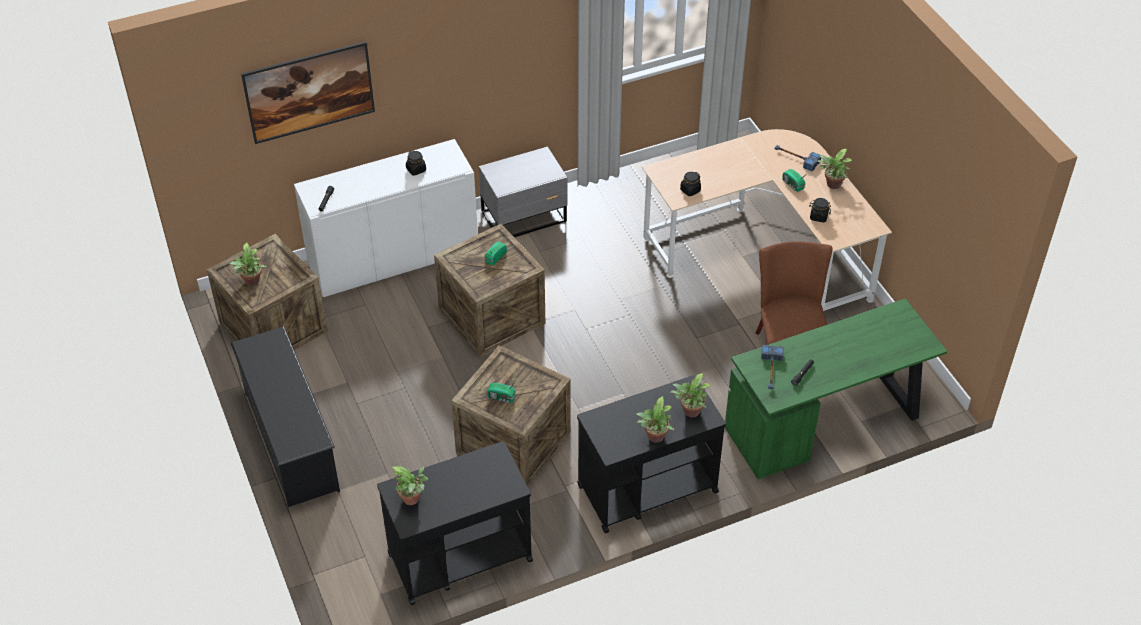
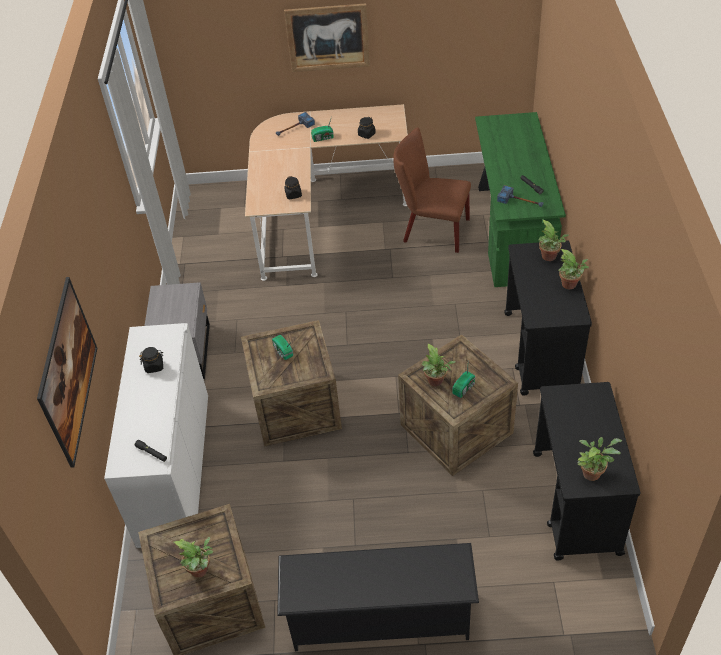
camera: 65 degrees left, 0 degrees up
potted plant [816,149,852,189] -> potted plant moved to [422,344,456,387]
none -> picture [284,3,370,72]

